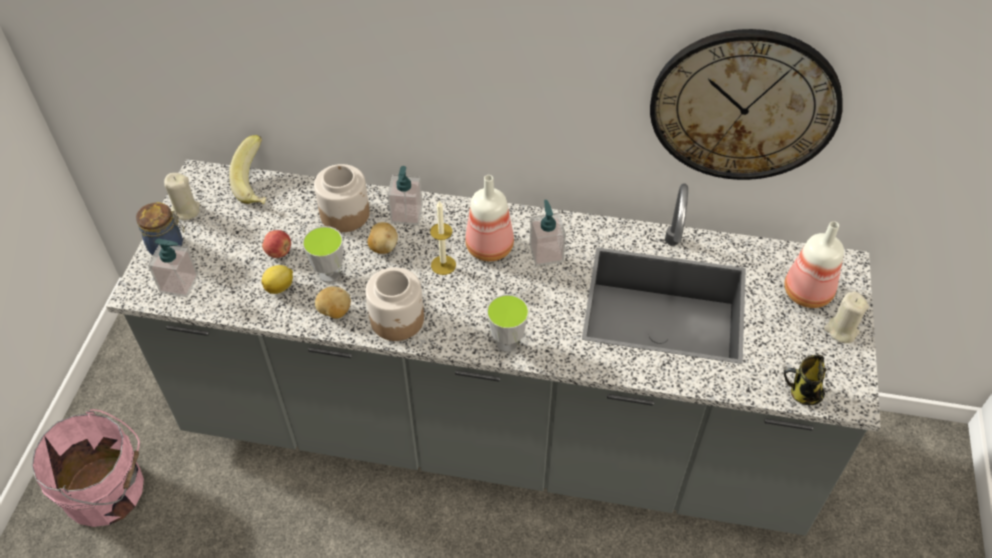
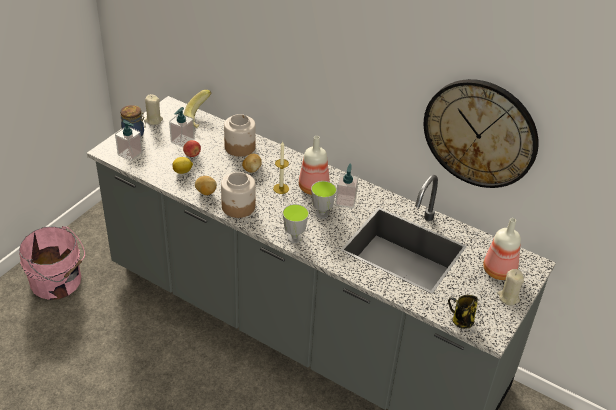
camera: 20 degrees right, 10 degrees down
cup [302,226,343,283] -> cup moved to [311,181,337,219]
soap dispenser [387,166,423,226] -> soap dispenser moved to [169,107,195,147]

